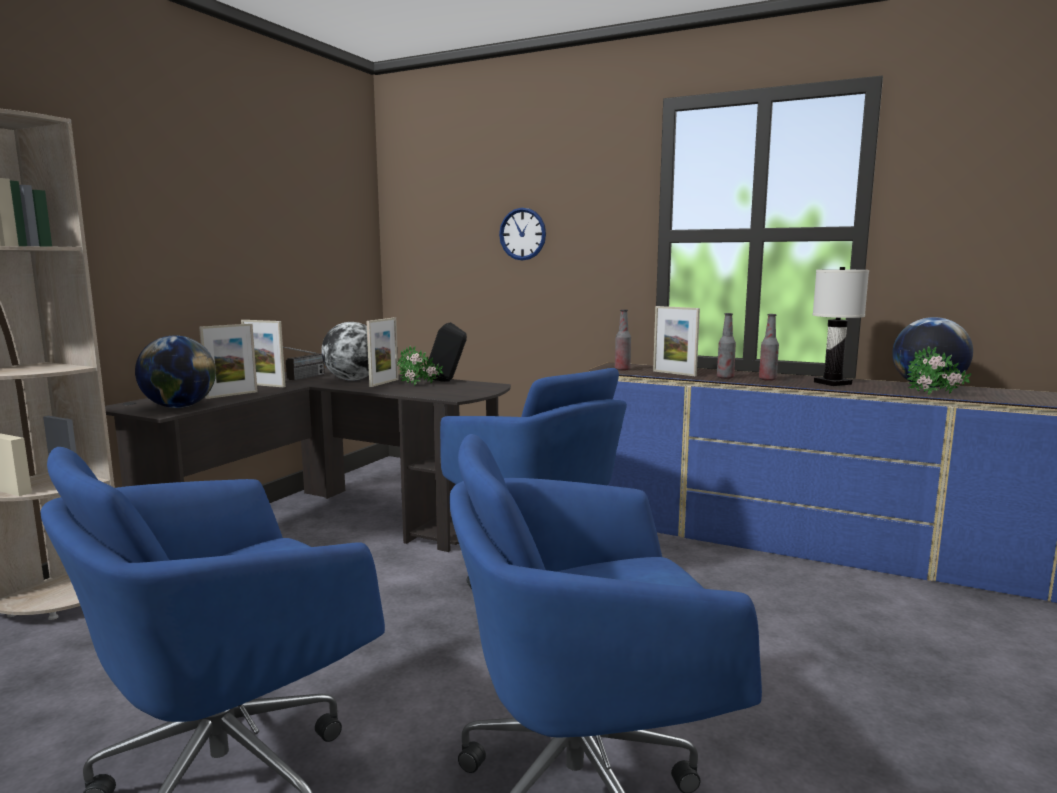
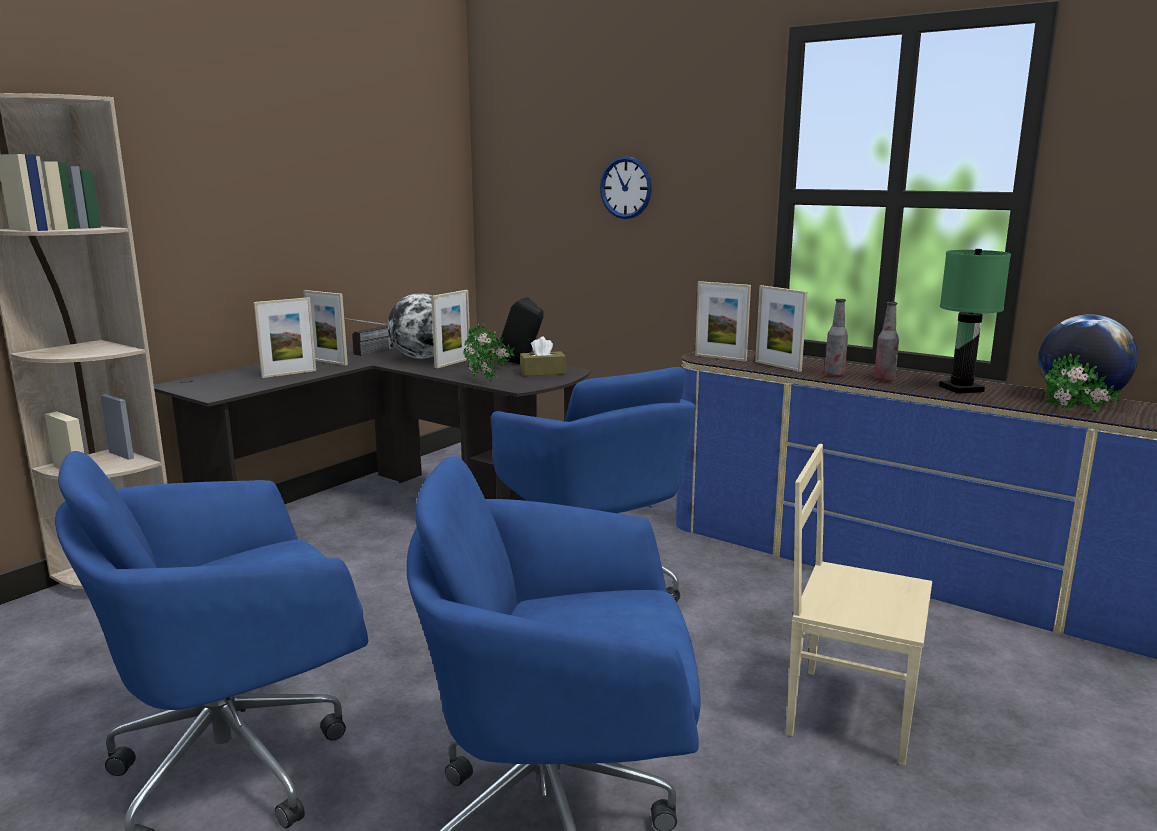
camera: 10 degrees right, 5 degrees up
globe [135,336,216,408] -> none
bottle [615,309,631,371] -> picture frame [695,281,751,361]
white table lamp [813,267,869,386] -> green table lamp [939,249,1011,394]
none -> potted plant [464,333,497,382]
none -> brown tissue box [520,336,566,376]
none -> beige chair [786,444,932,765]

